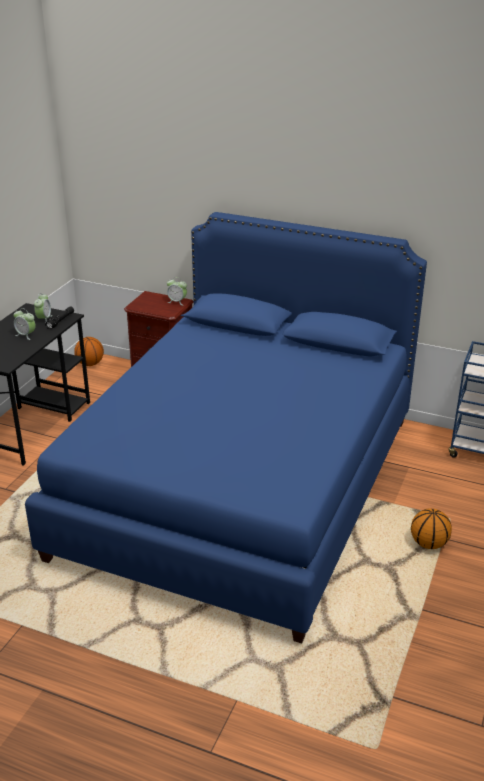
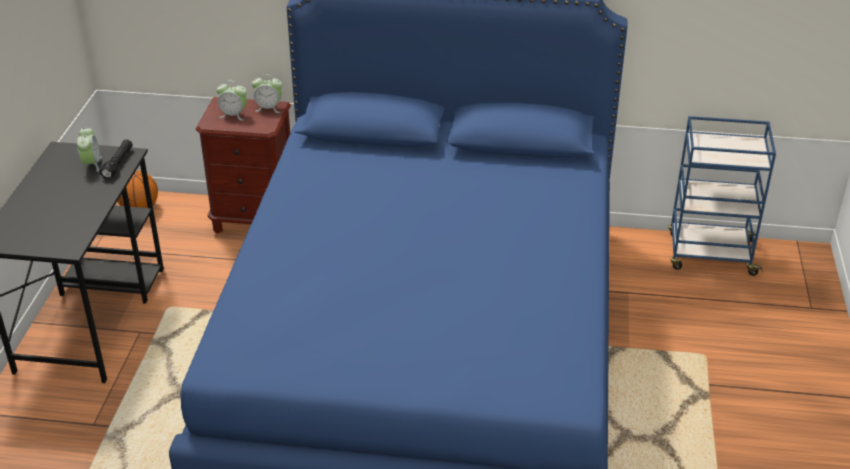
camera: 15 degrees left, 5 degrees up
alarm clock [13,308,36,340] -> alarm clock moved to [217,81,247,121]
basketball [411,508,452,549] -> none

